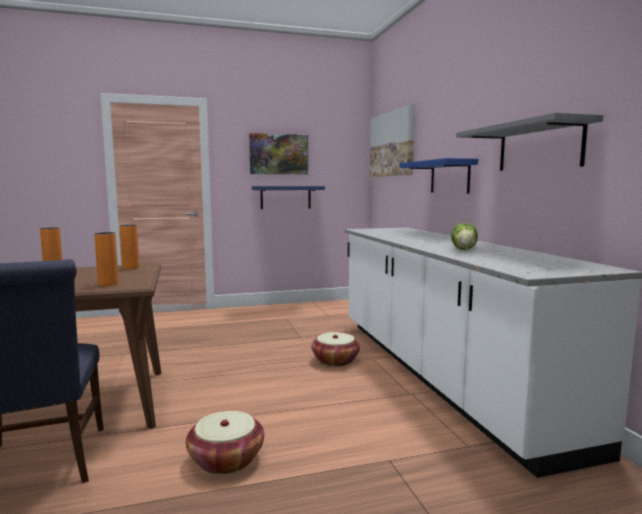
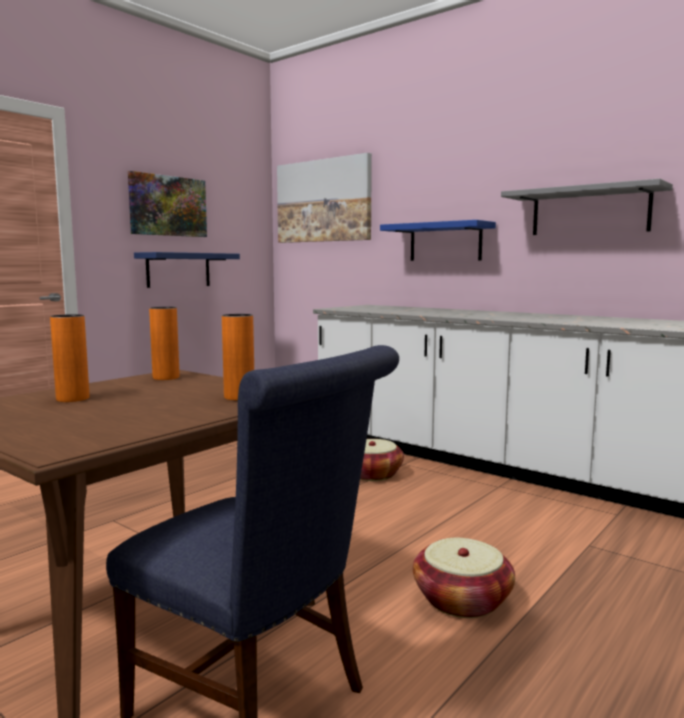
camera: 35 degrees left, 0 degrees up
lettuce [451,223,478,250] -> none

